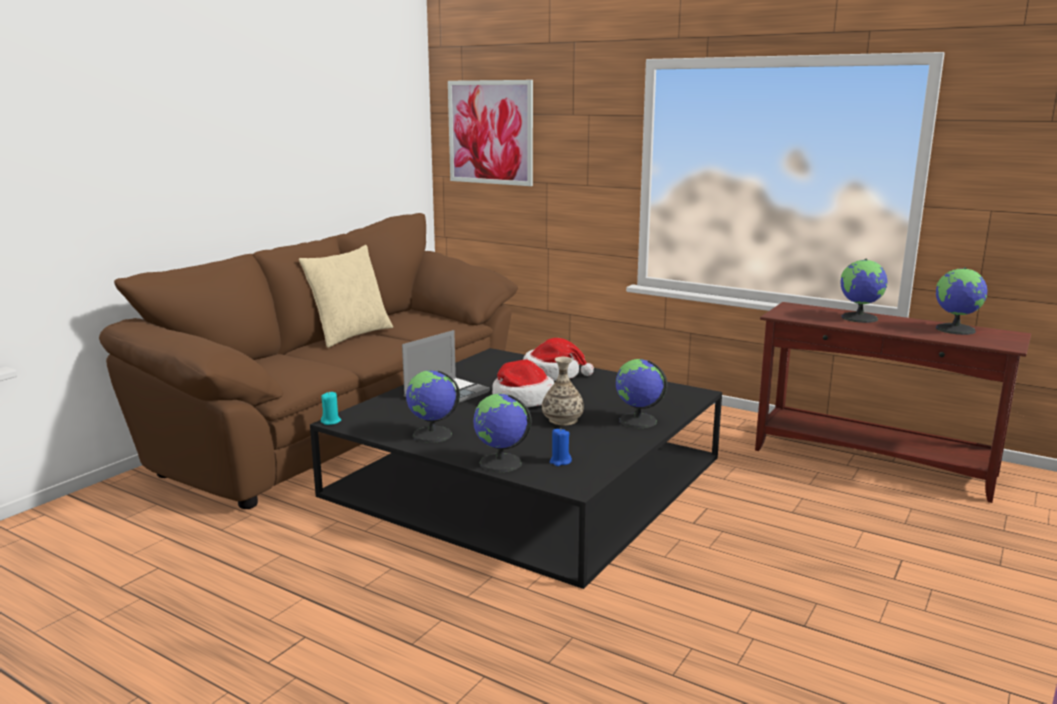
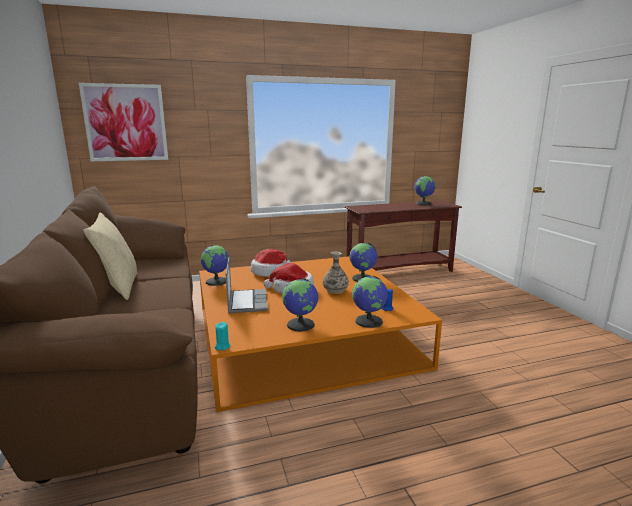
camera: 50 degrees left, 0 degrees up
black coffee table [310,348,722,589] -> orange coffee table [199,256,442,412]
globe [841,259,888,323] -> globe moved to [201,245,230,286]

